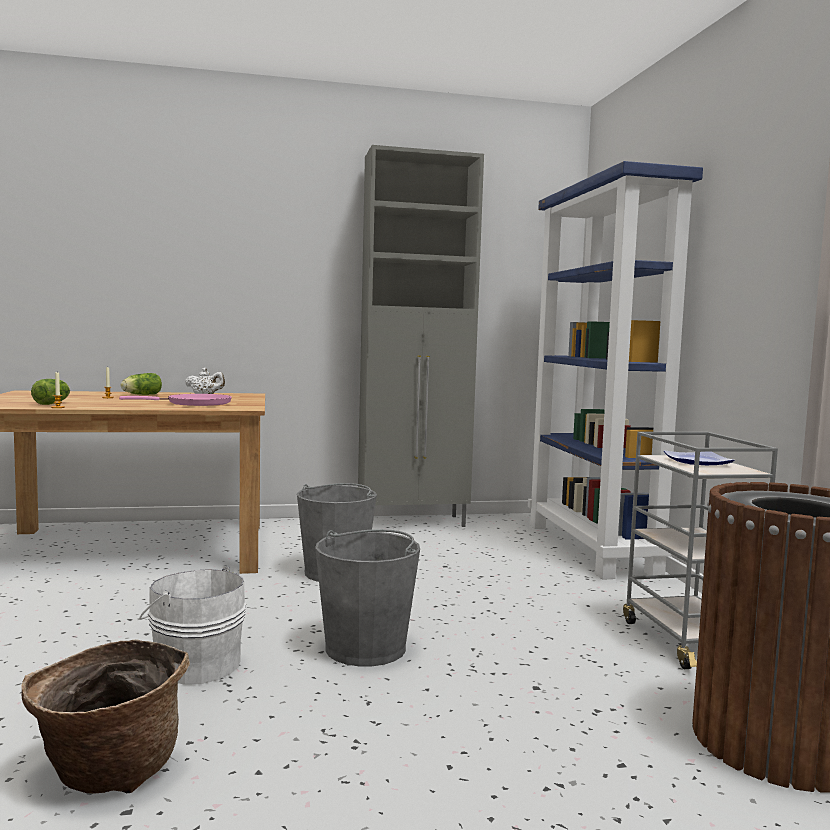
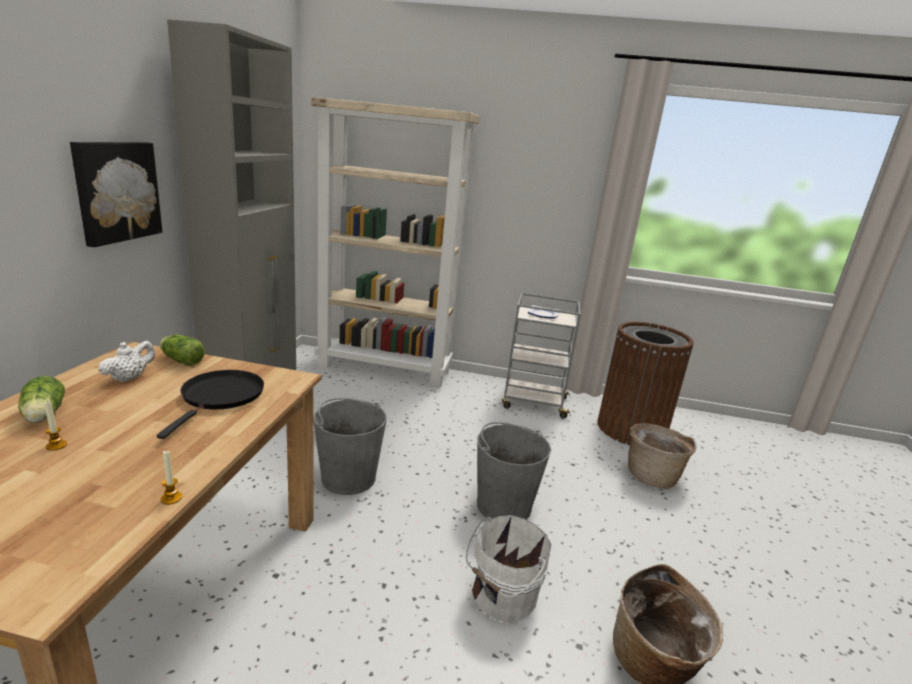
camera: 70 degrees left, 15 degrees up
lettuce [31,379,70,405] -> lettuce moved to [160,335,205,366]
pink frying pan [119,394,232,406] -> black frying pan [157,370,264,439]
blue bookcase [528,161,703,580] -> beige bookcase [311,97,480,388]
none -> picture [70,142,162,247]
none -> basket [628,423,696,489]

